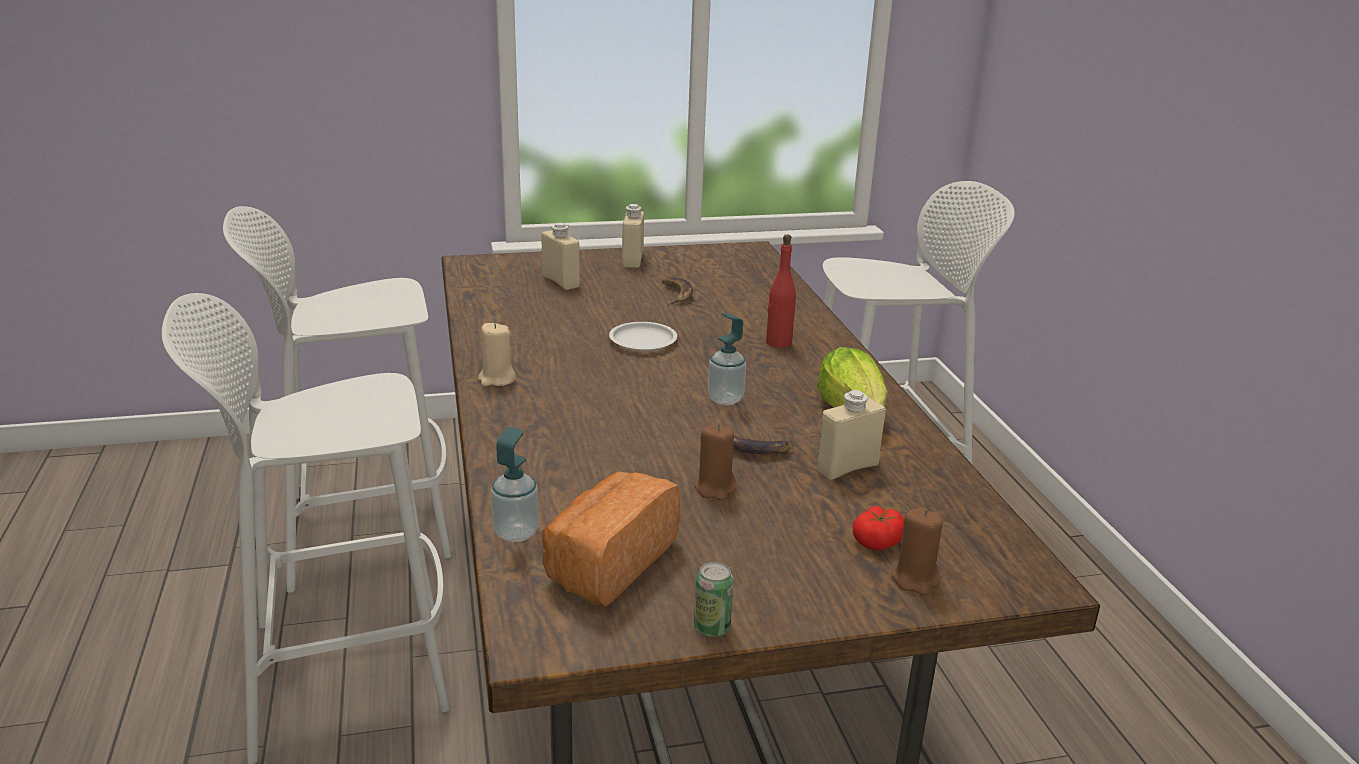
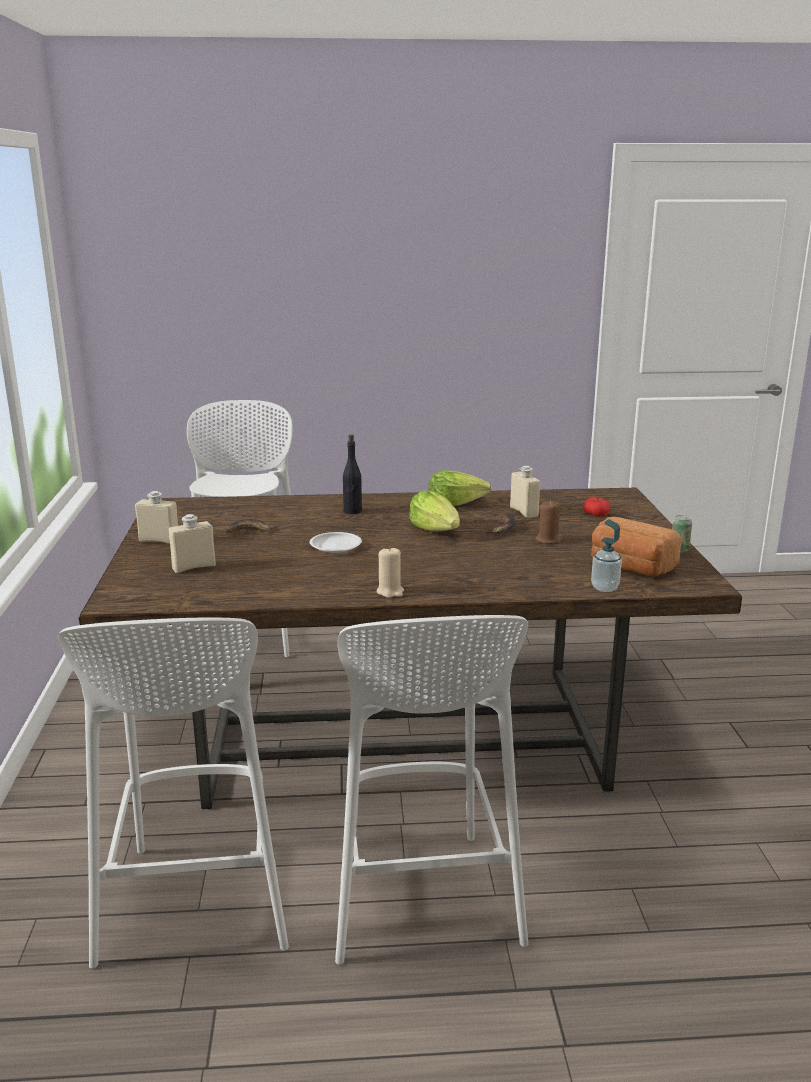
camera: 80 degrees left, 5 degrees down
soap dispenser [708,313,746,405] -> lettuce [409,490,460,531]
red bottle [766,235,796,348] -> black bottle [343,435,362,514]
brown candle [891,508,943,595] -> none

